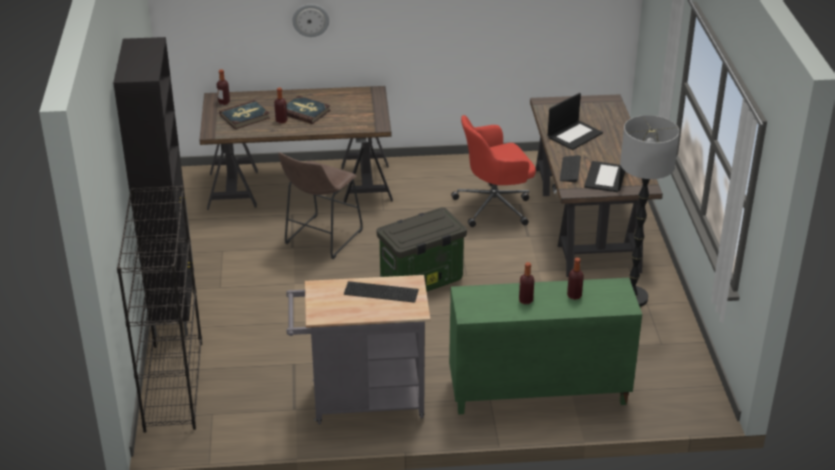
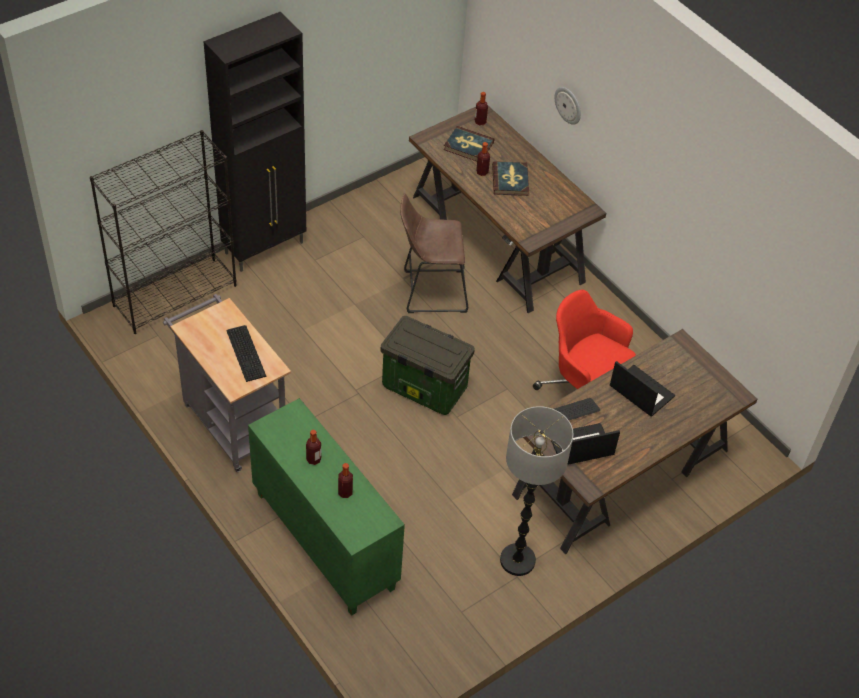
camera: 55 degrees right, 15 degrees up
laptop [547,93,603,150] -> laptop turned 150 degrees counterclockwise [610,361,675,416]

